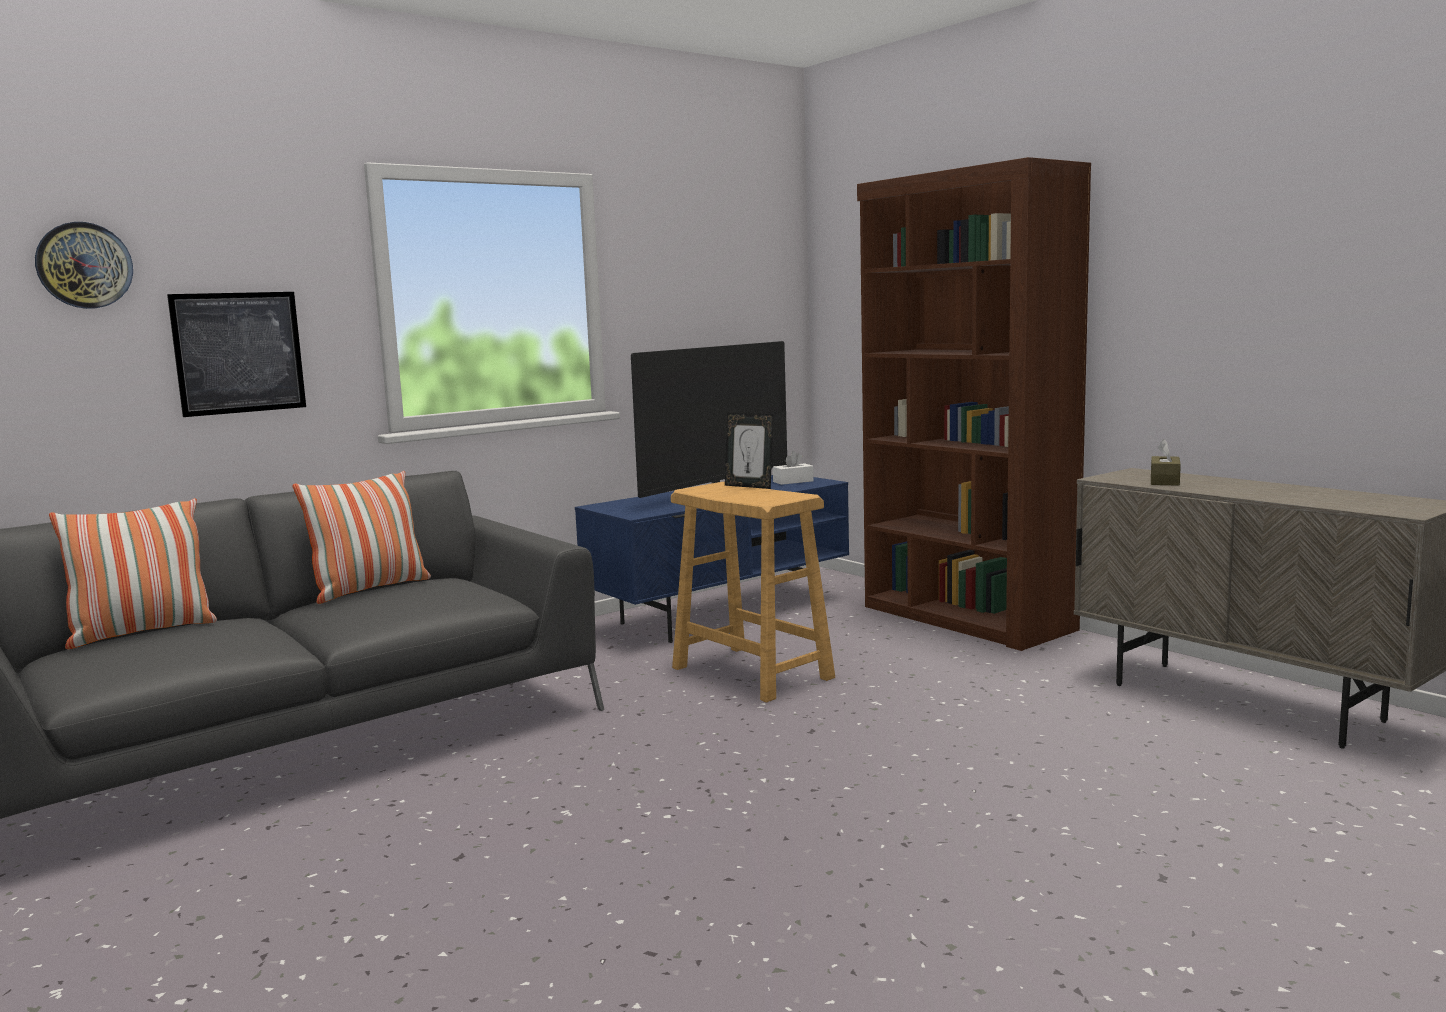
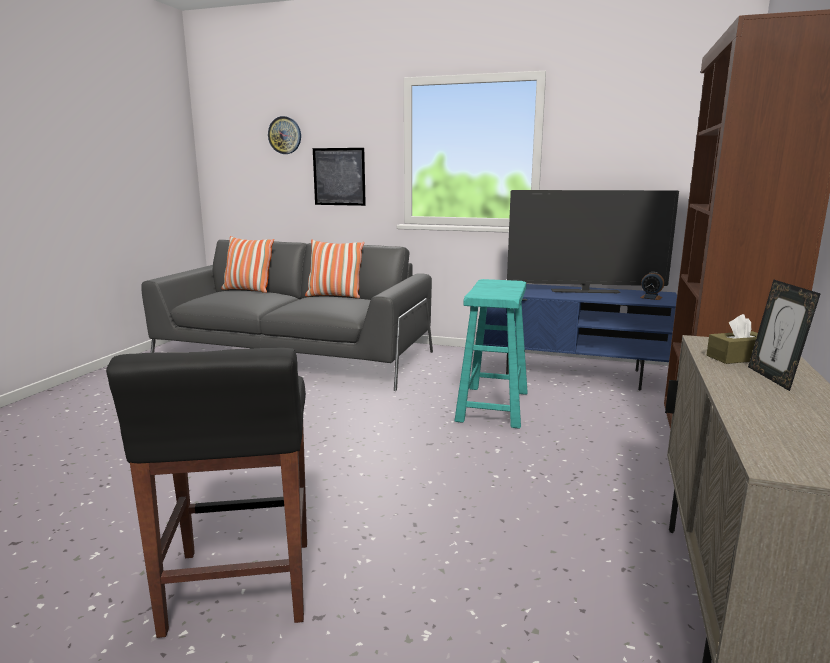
camera: 55 degrees right, 5 degrees up
beige stool [671,482,835,703] -> turquoise stool [454,279,528,429]
picture frame [725,413,773,489] -> picture frame moved to [748,280,821,391]
white tissue box [773,451,814,485] -> alarm clock [640,272,664,300]
none -> black stool [106,348,307,638]

